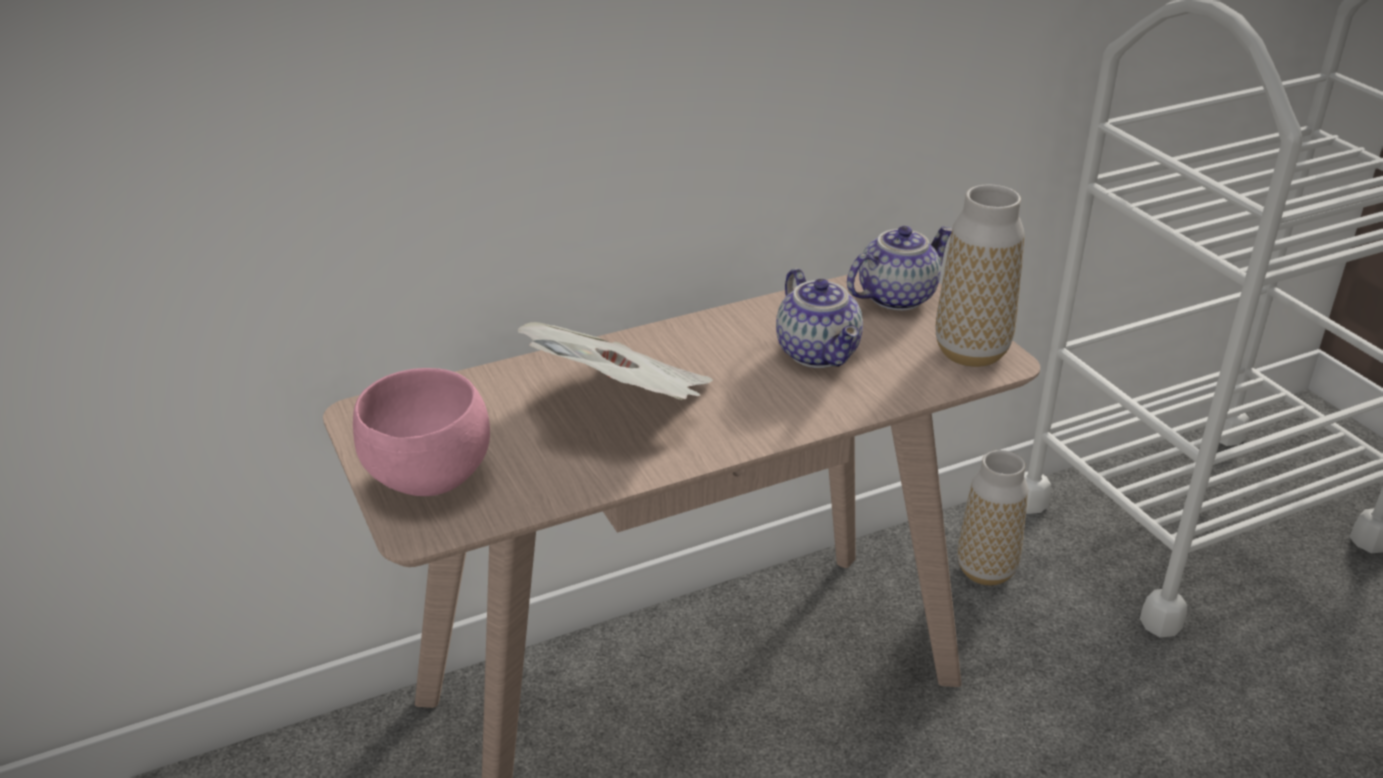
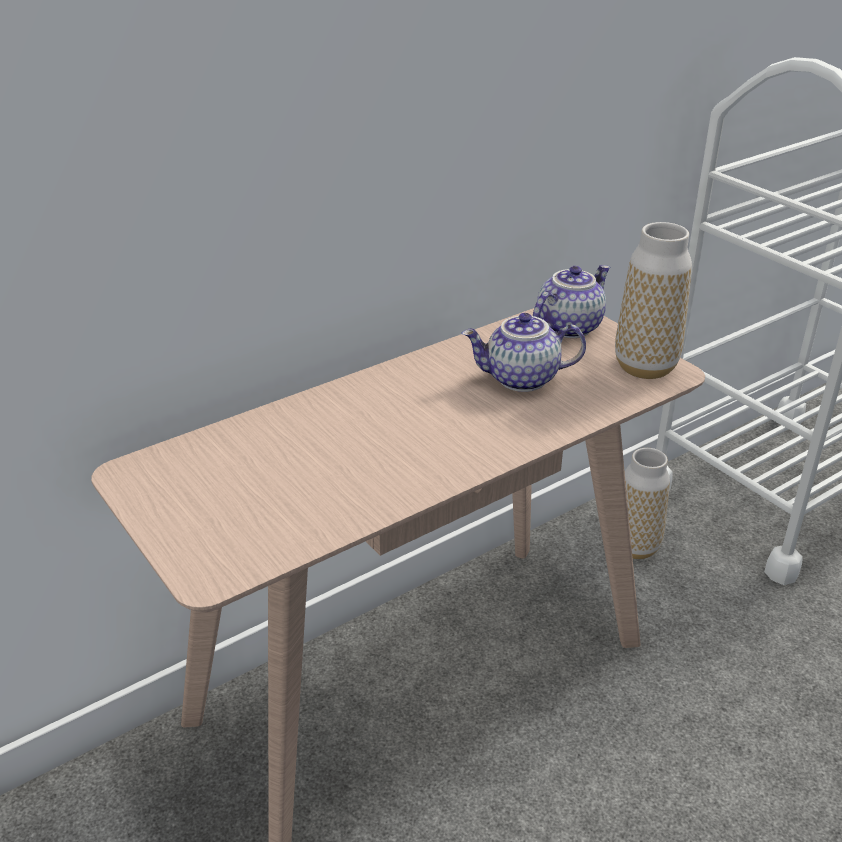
camera: 10 degrees left, 0 degrees up
pink bowl [353,368,490,496] -> none
newspaper [518,322,713,400] -> none
teapot [776,268,863,368] -> teapot turned 120 degrees clockwise [462,313,586,392]

